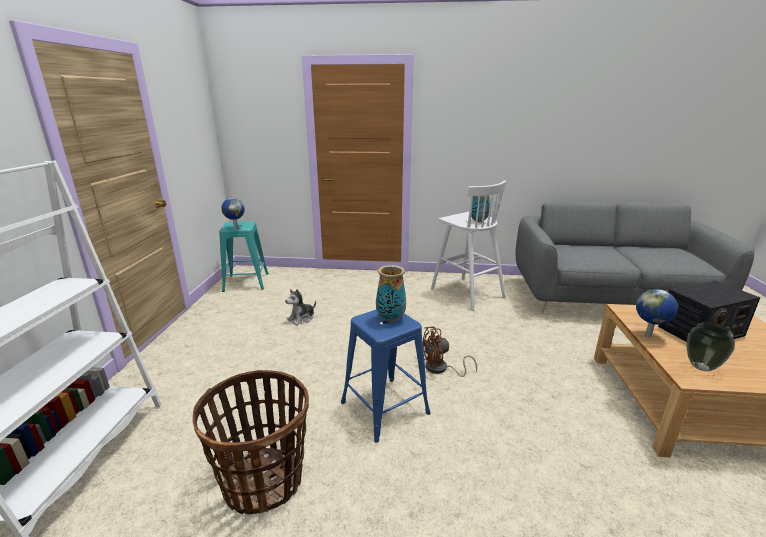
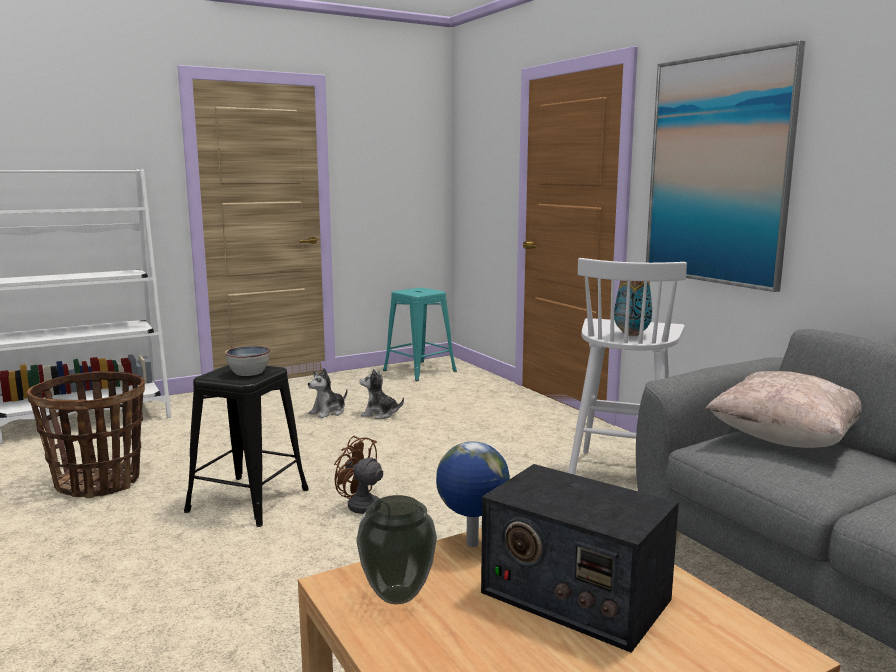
camera: 55 degrees right, 10 degrees down
globe [221,198,245,230] -> none
blue stool [341,310,431,443] -> black stool [184,365,309,527]
vase [376,265,406,322] -> bowl [225,346,270,376]
none -> plush toy [308,368,347,418]
none -> picture [646,40,805,292]
none -> beige pillow [705,371,862,448]

